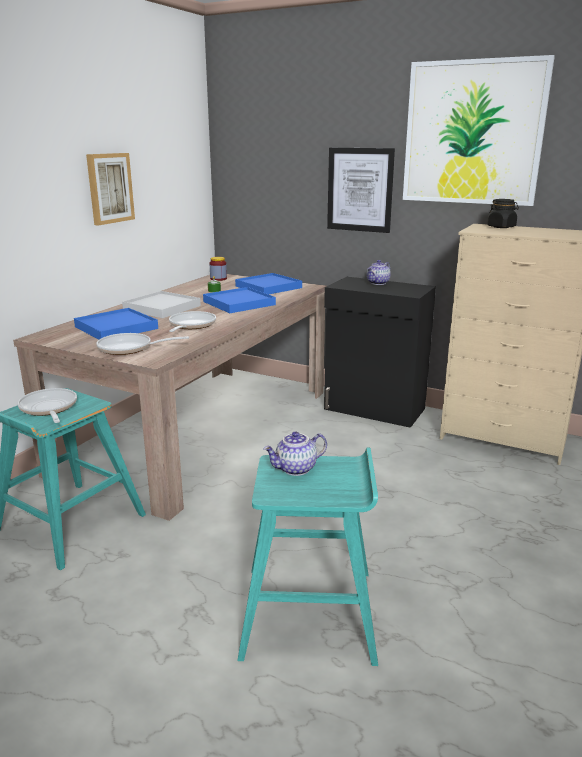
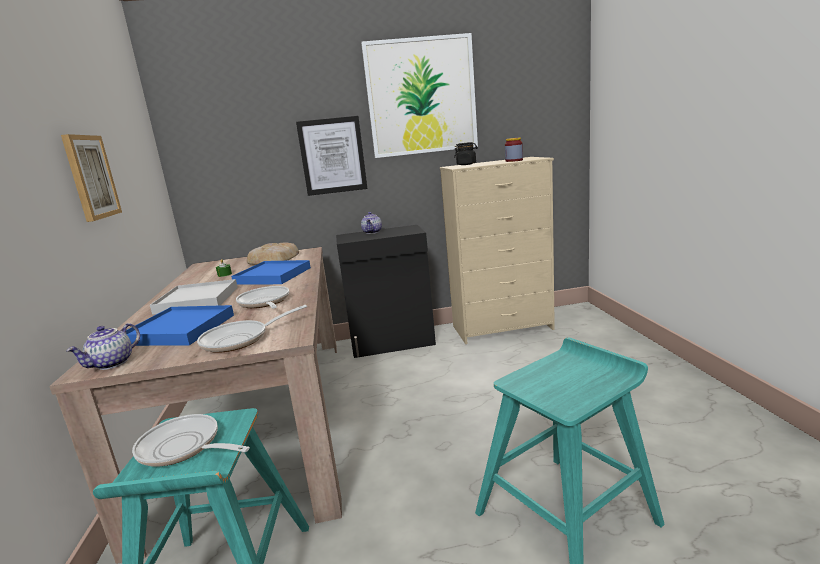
camera: 35 degrees left, 5 degrees down
jar [210,257,227,281] -> jar moved to [505,138,523,162]
blue tray [235,273,302,294] -> bread [247,243,299,265]
teapot [263,432,327,476] -> teapot moved to [66,323,140,370]

